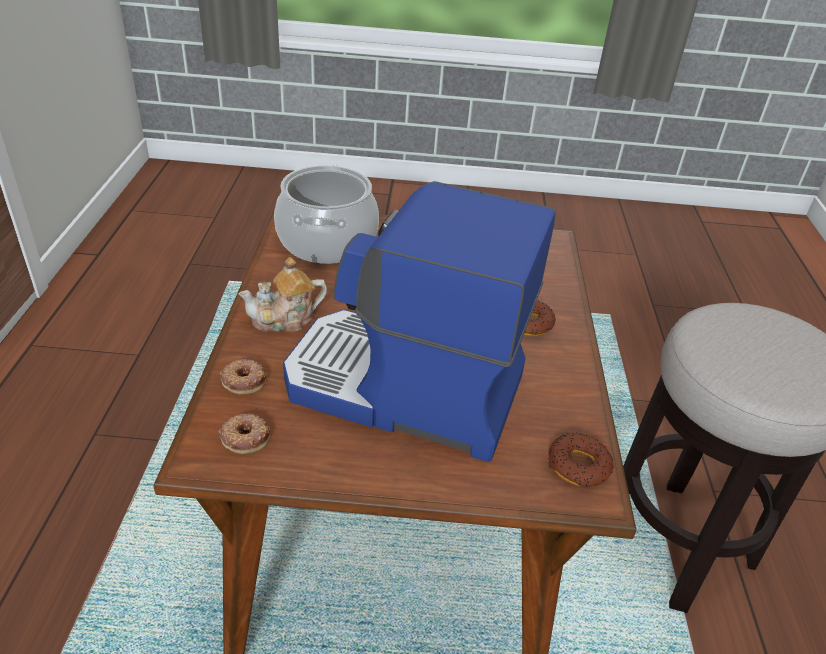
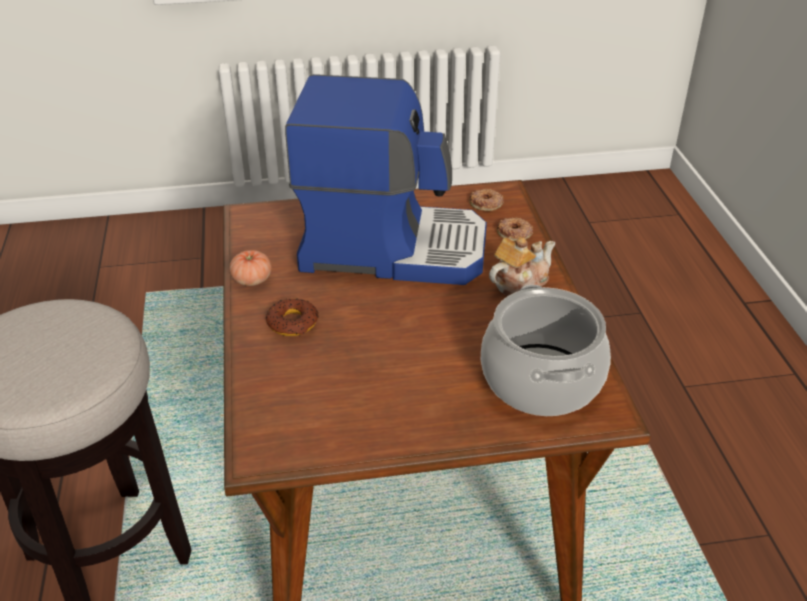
camera: 170 degrees right, 0 degrees up
donut [548,432,614,487] -> none
none -> tomato [229,250,272,286]

